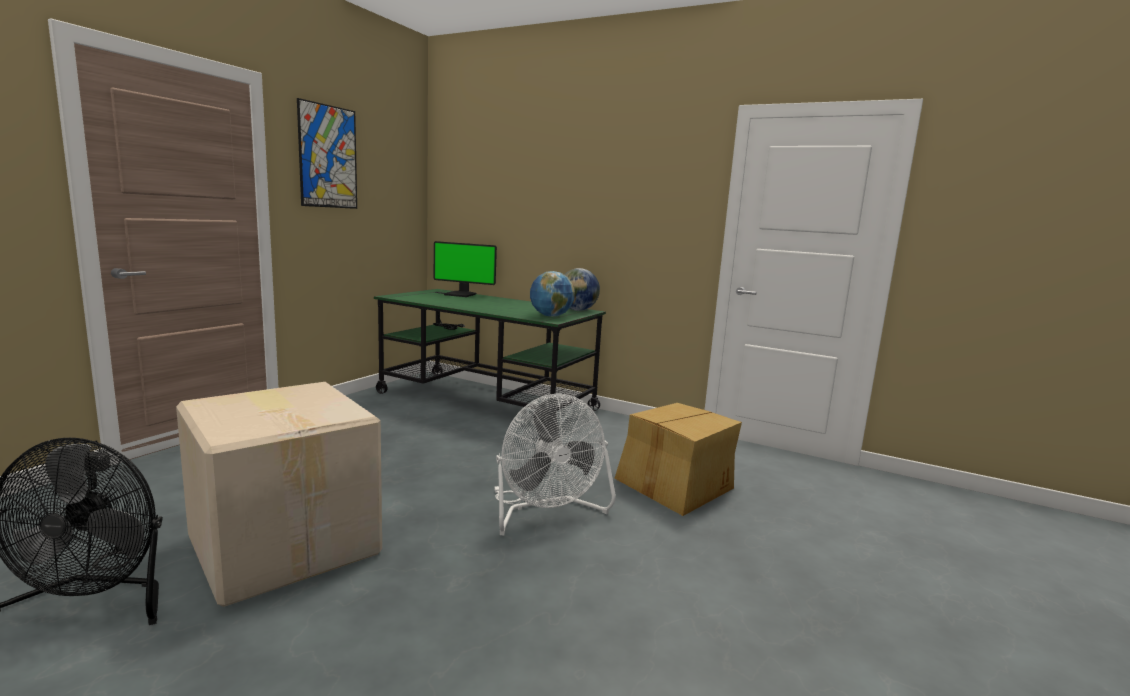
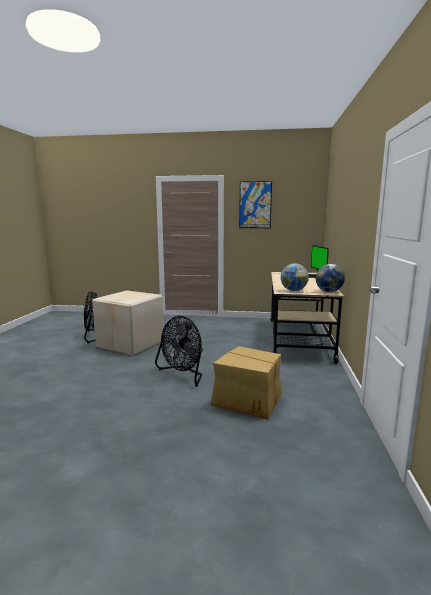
camera: 70 degrees right, 0 degrees up
green desk [374,289,606,411] -> beige desk [270,272,345,364]
white fan [494,394,616,535] -> black fan [155,316,203,387]

